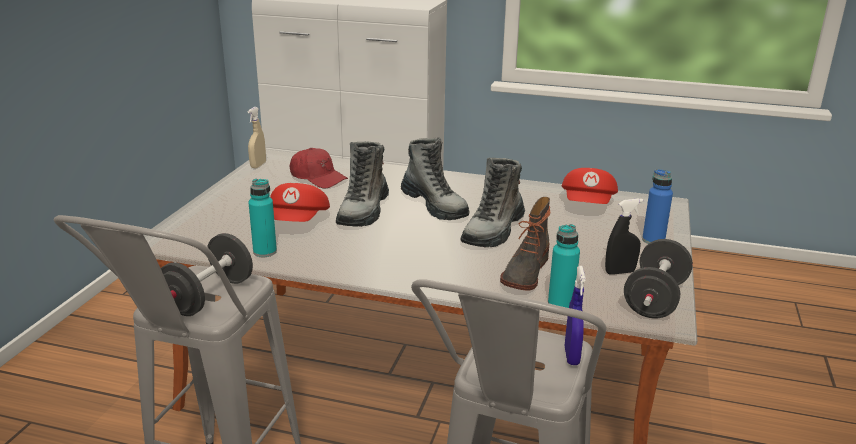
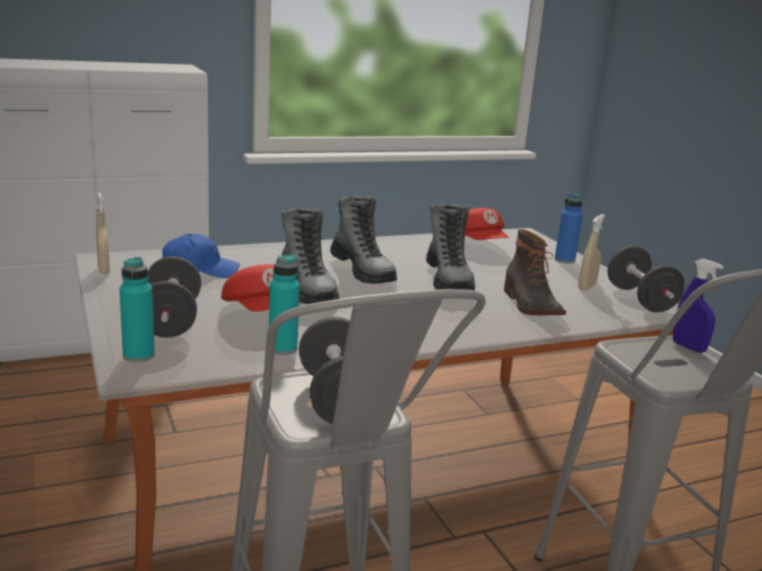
camera: 40 degrees left, 5 degrees down
red cap [290,148,348,188] -> blue cap [162,233,240,278]
boot [401,137,470,220] -> boot turned 45 degrees clockwise [330,196,397,284]
turquoise bottle [548,224,580,308] -> turquoise bottle moved to [119,257,155,362]
black spray bottle [605,198,643,275] -> beige spray bottle [578,214,605,290]
none -> black dumbbell [148,256,201,338]

